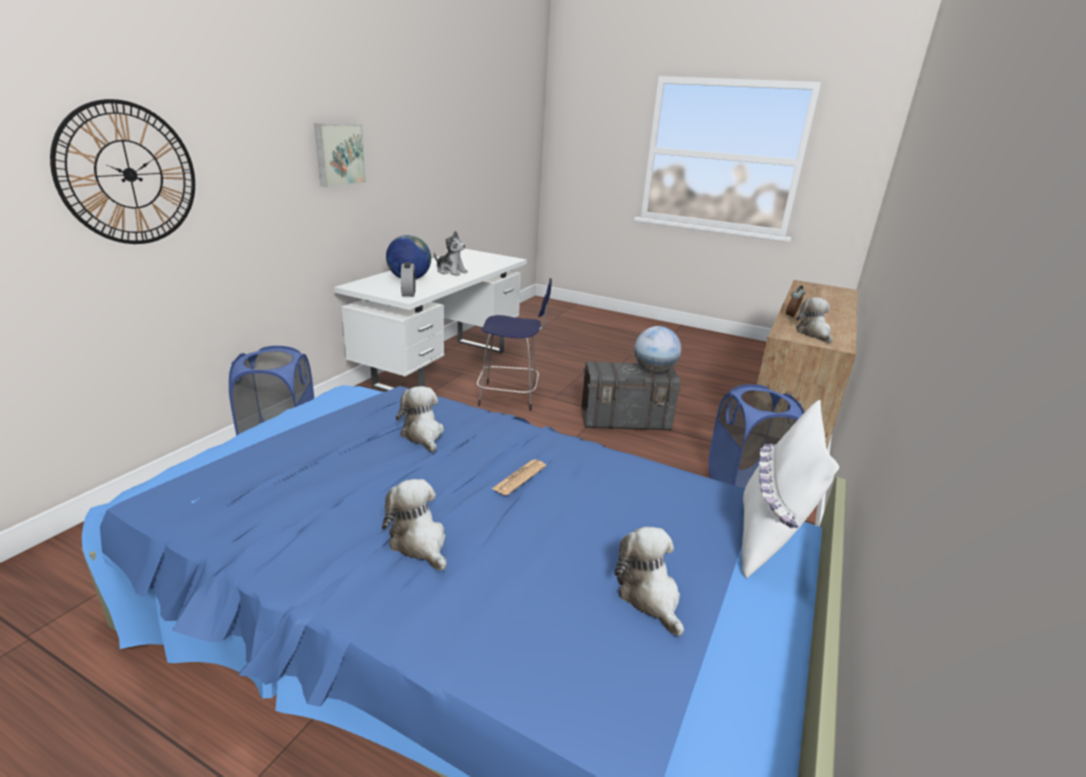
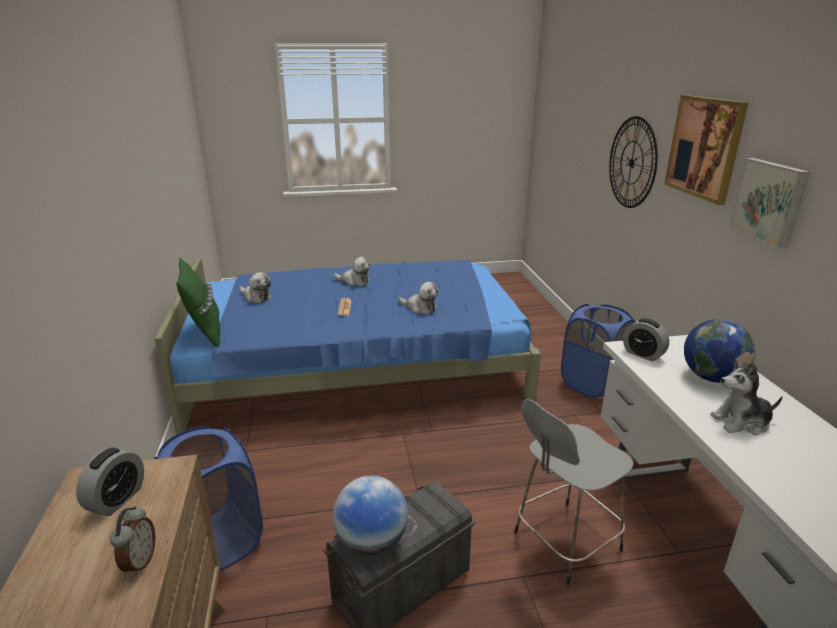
camera: 145 degrees right, 0 degrees up
blue stool [477,278,552,411] -> grey stool [514,399,634,586]
white pillow [742,400,839,578] -> green pillow [176,257,220,347]
plush toy [796,298,833,343] -> alarm clock [76,448,144,516]
none -> picture [664,95,748,205]

